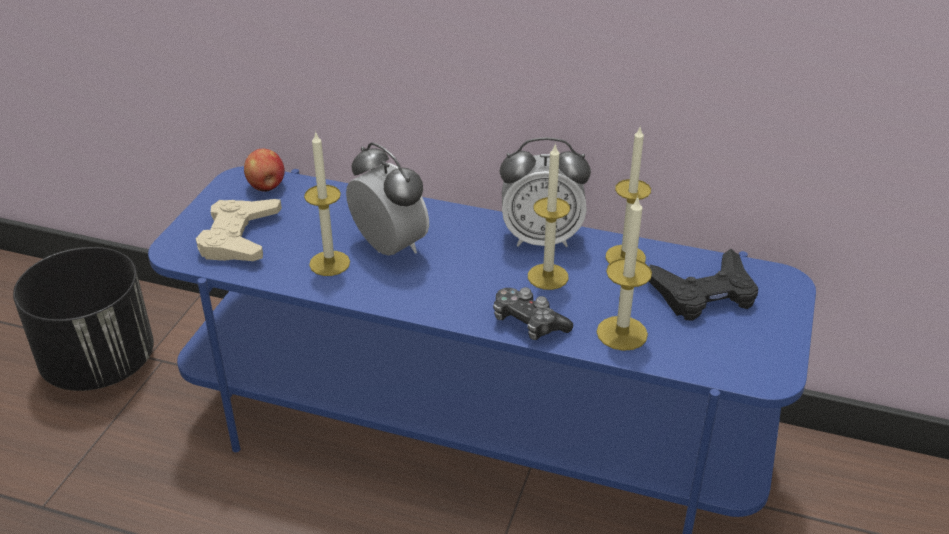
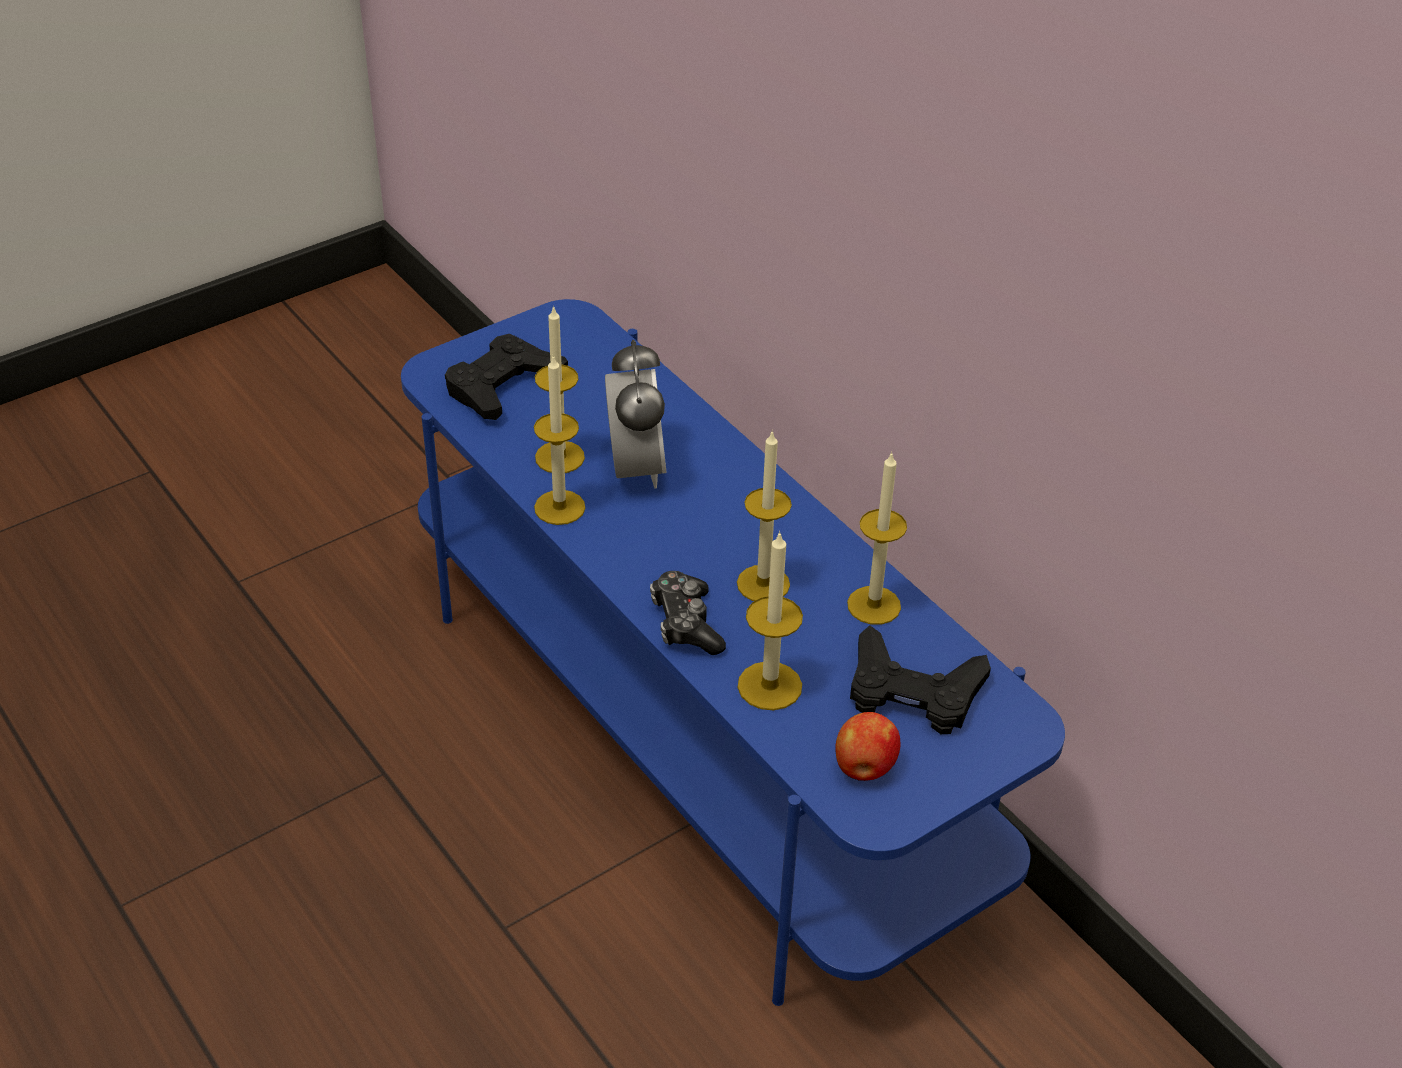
camera: 35 degrees right, 5 degrees up
black planter [13,247,154,391] -> none
beige game controller [196,199,282,261] -> black game controller [445,334,568,420]
apple [244,149,285,192] -> apple moved to [835,712,901,781]
alarm clock [500,137,591,247] -> none
none -> candle [534,355,585,525]

